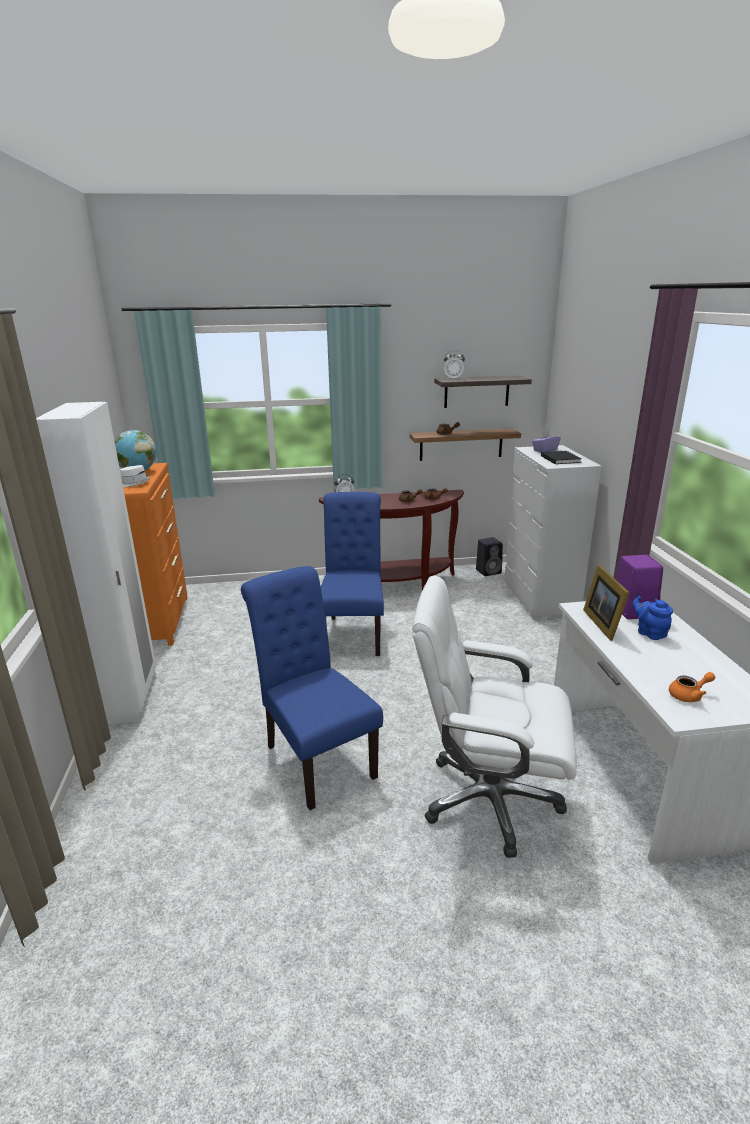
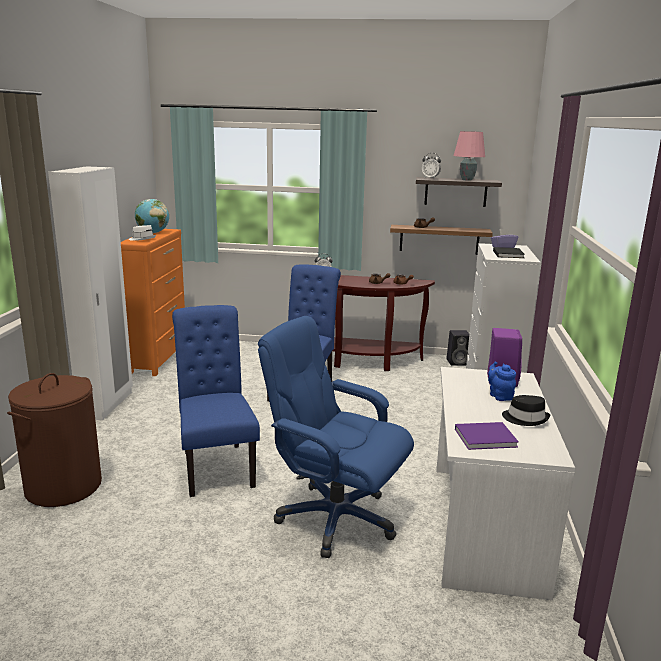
camera: 15 degrees right, 5 degrees down
white office chair [412,576,577,858] -> blue office chair [258,316,414,558]
picture frame [583,565,630,641] -> none
orange teapot [669,672,715,702] -> purple book [455,422,519,450]
none -> brown laundry basket [7,373,102,507]
none -> pink table lamp [454,131,485,180]
none -> black hat [502,395,550,426]

